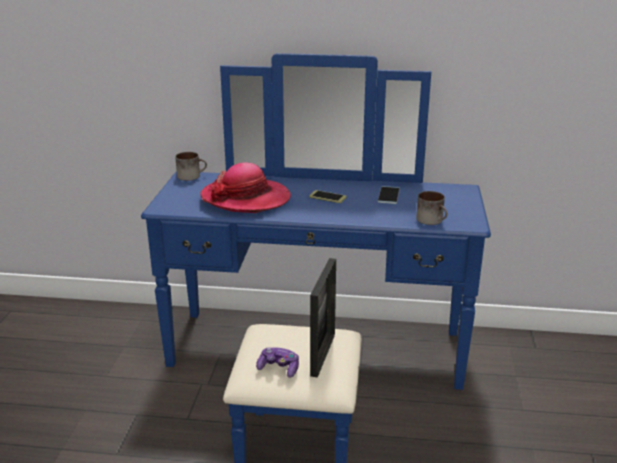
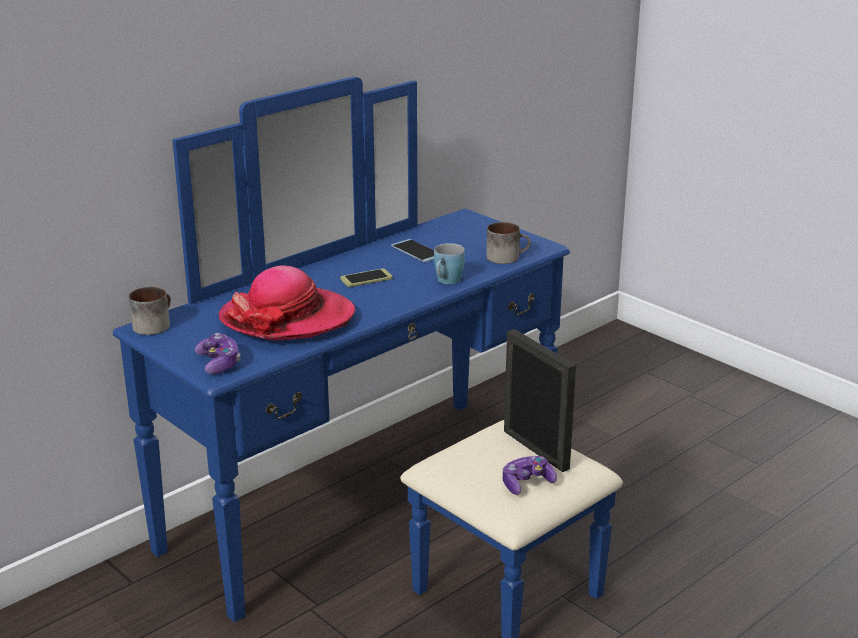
camera: 50 degrees left, 0 degrees up
none -> game controller [195,333,241,374]
none -> blue mug [434,243,465,284]

